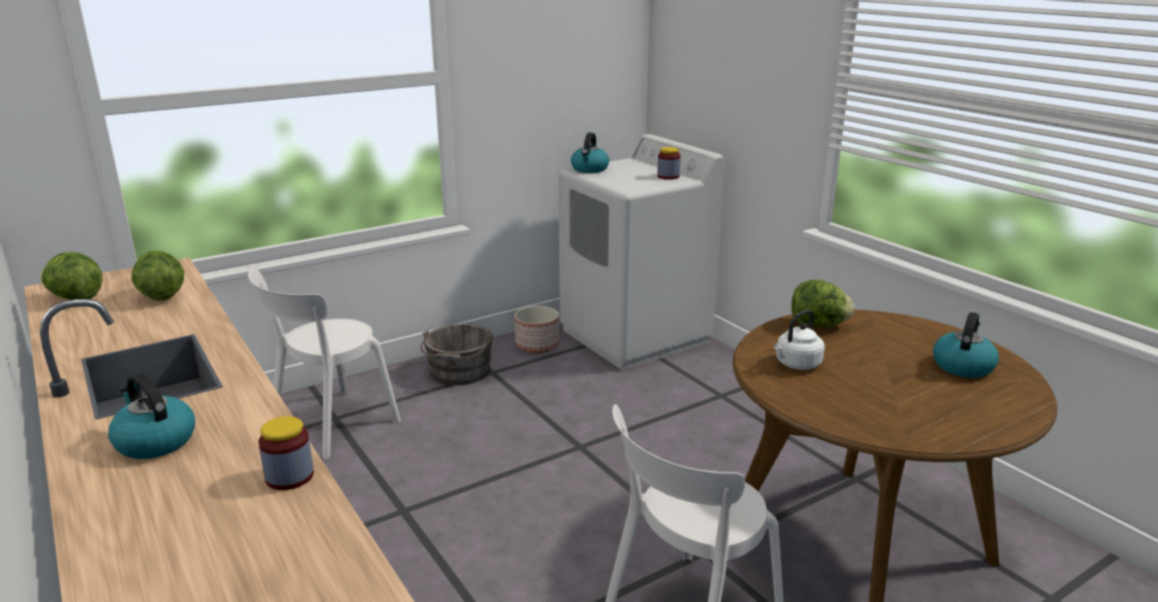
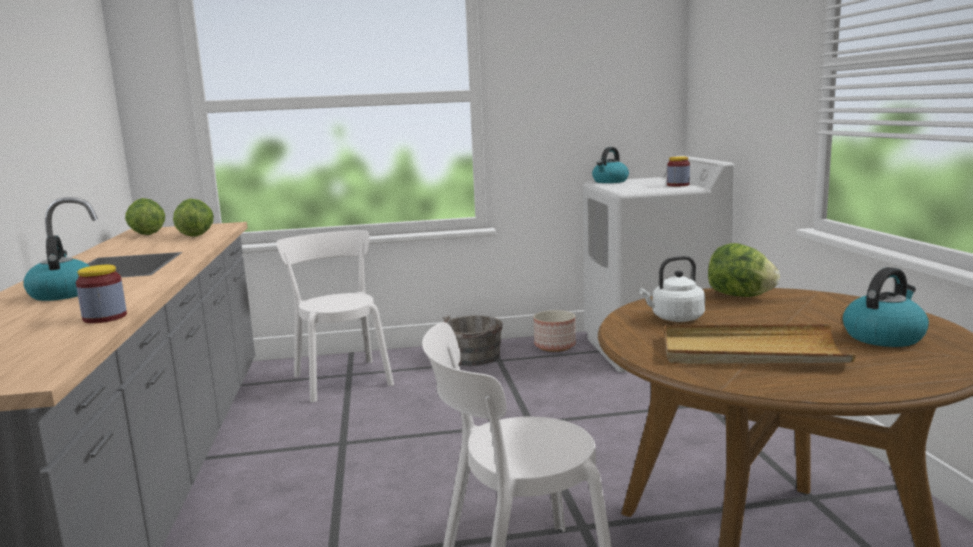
camera: 25 degrees right, 10 degrees down
white chair [248,267,401,459] -> white chair turned 90 degrees clockwise [276,230,394,402]
none -> beige tray [665,324,856,364]

